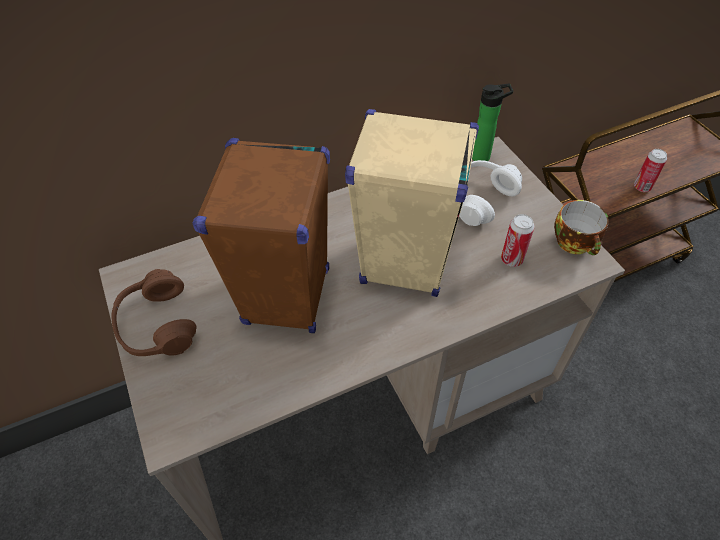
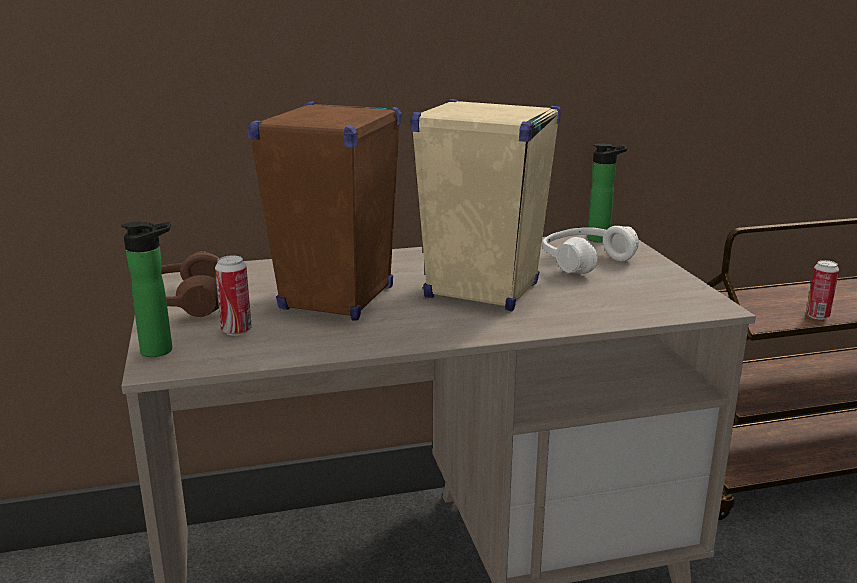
camera: 10 degrees right, 30 degrees down
can [501,214,534,267] -> can moved to [215,256,252,336]
cup [554,200,609,255] -> none
none -> bottle [121,222,172,357]

